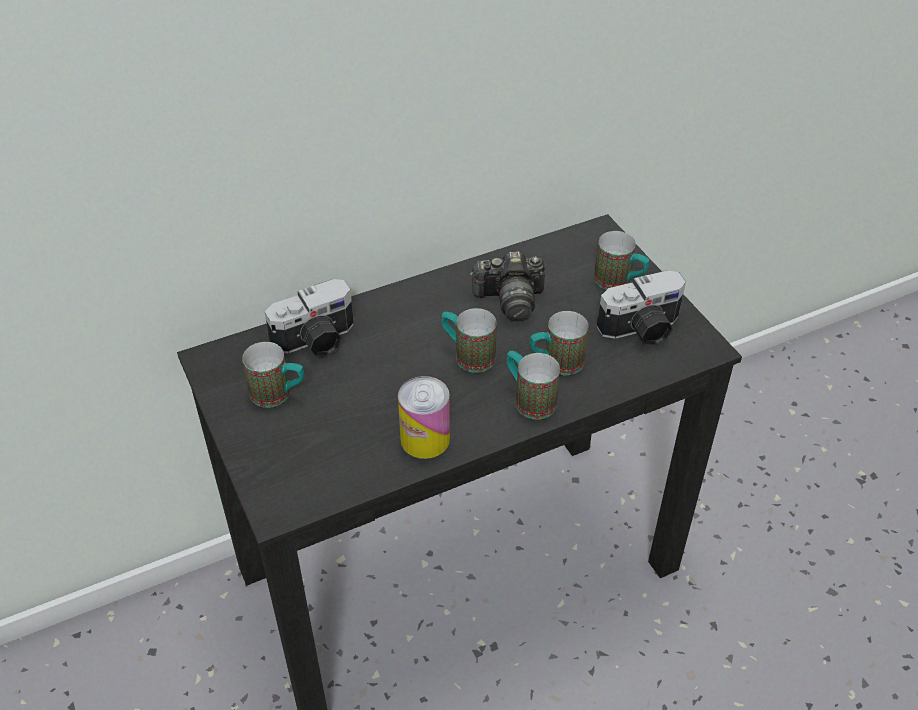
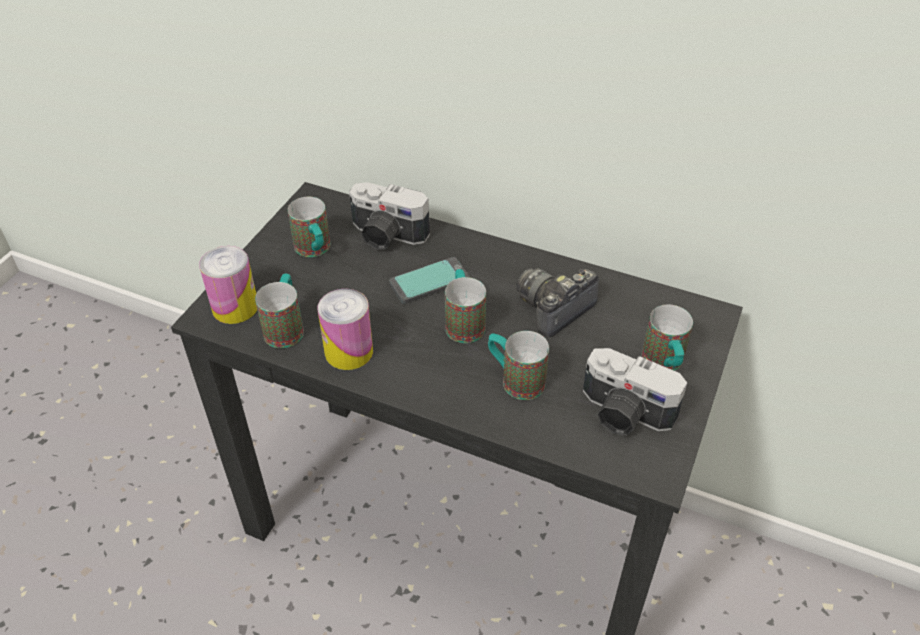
camera: 50 degrees right, 0 degrees up
camera [470,251,545,321] -> camera turned 90 degrees clockwise [516,268,599,337]
mug [507,351,560,419] -> mug moved to [255,274,304,348]
none -> can [199,246,257,324]
none -> phone [389,257,470,304]

